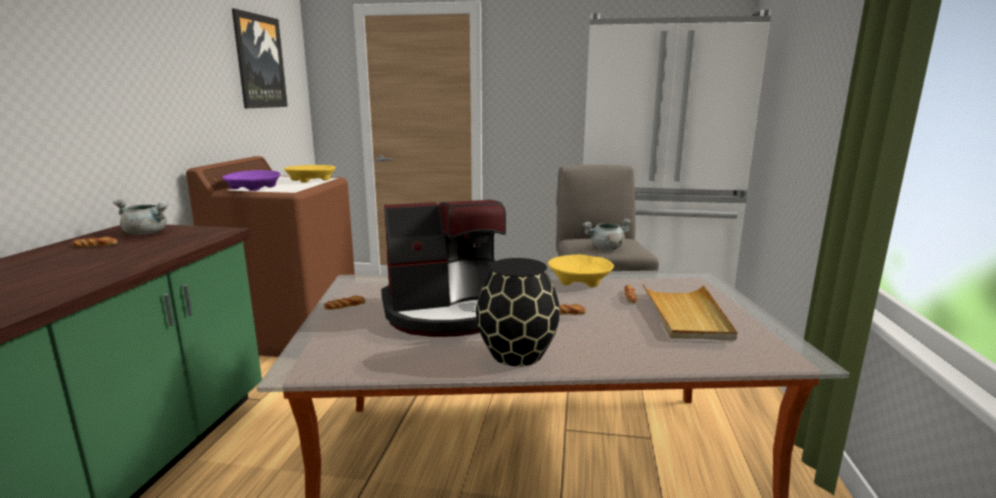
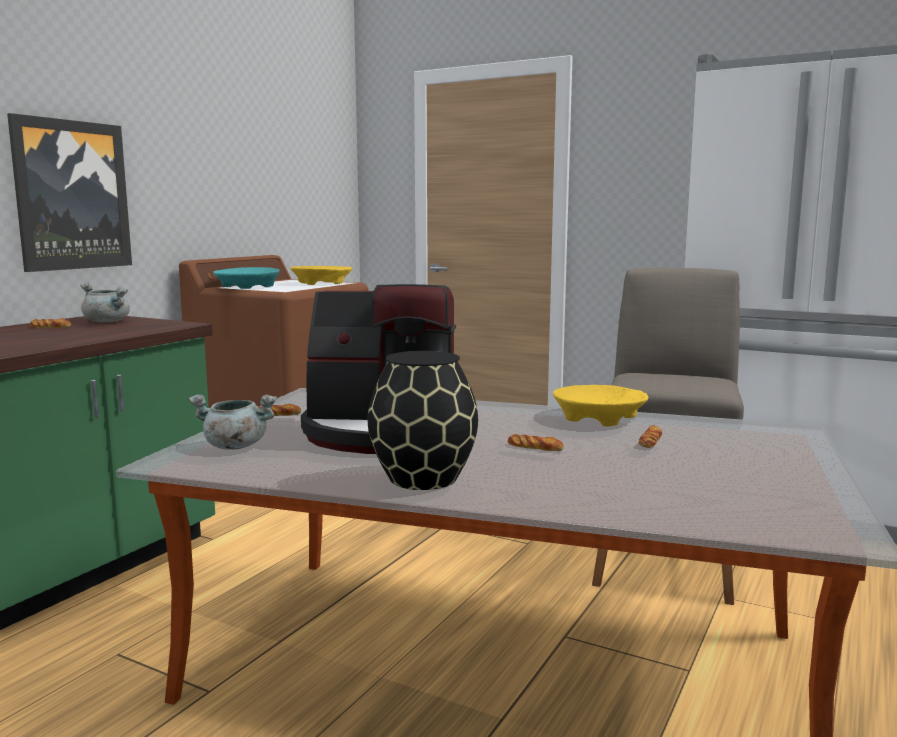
camera: 20 degrees right, 5 degrees down
purple bowl [222,170,281,191] -> turquoise bowl [213,267,280,289]
picture [232,9,288,108] -> picture moved to [7,113,132,272]
grey cooking pot [582,219,631,250] -> grey cooking pot moved to [188,394,277,450]
beige tray [642,283,737,341] -> none

